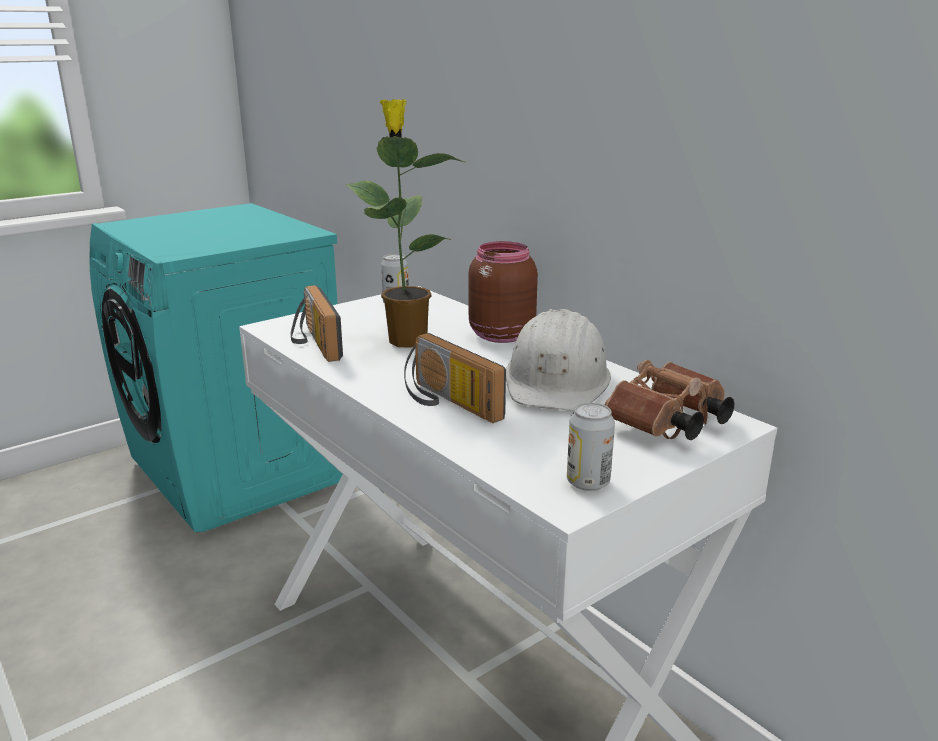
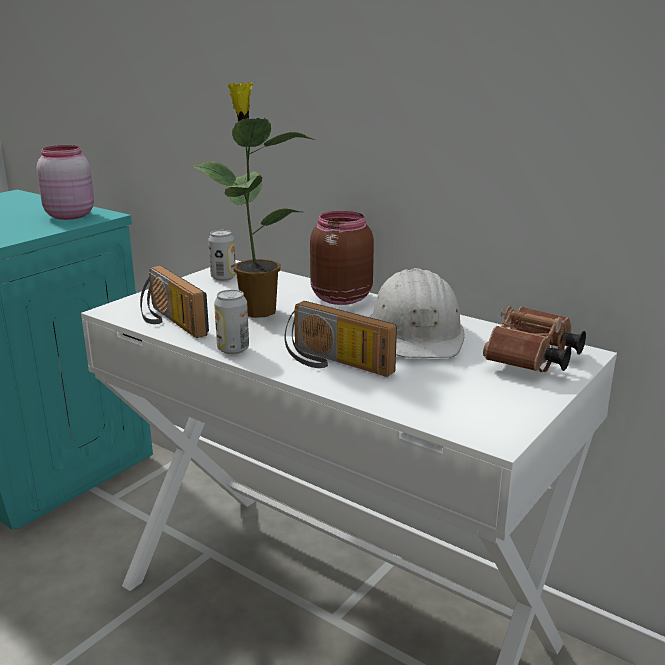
camera: 15 degrees left, 0 degrees up
can [567,403,615,491] -> can moved to [214,290,249,354]
none -> pink jar [37,145,94,220]

